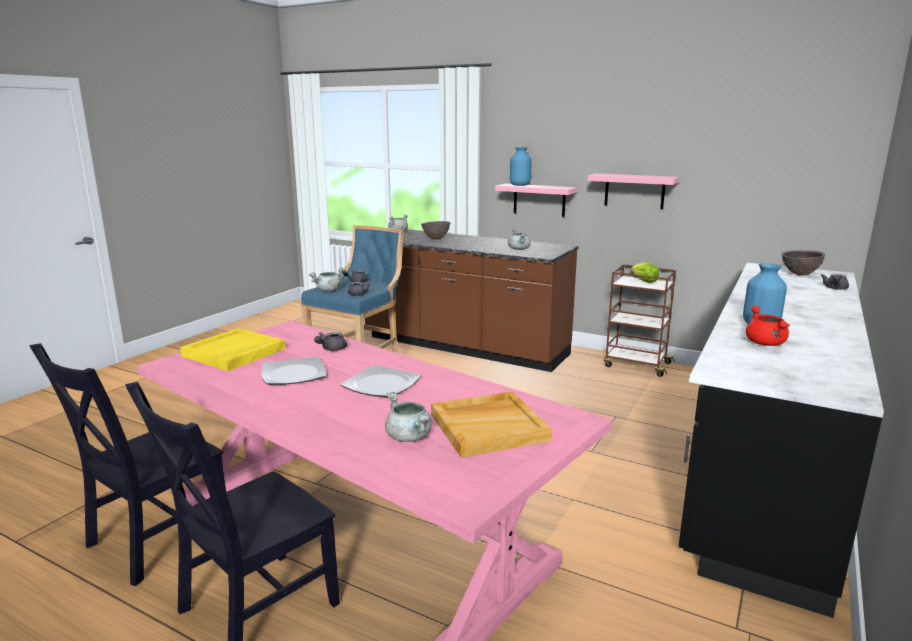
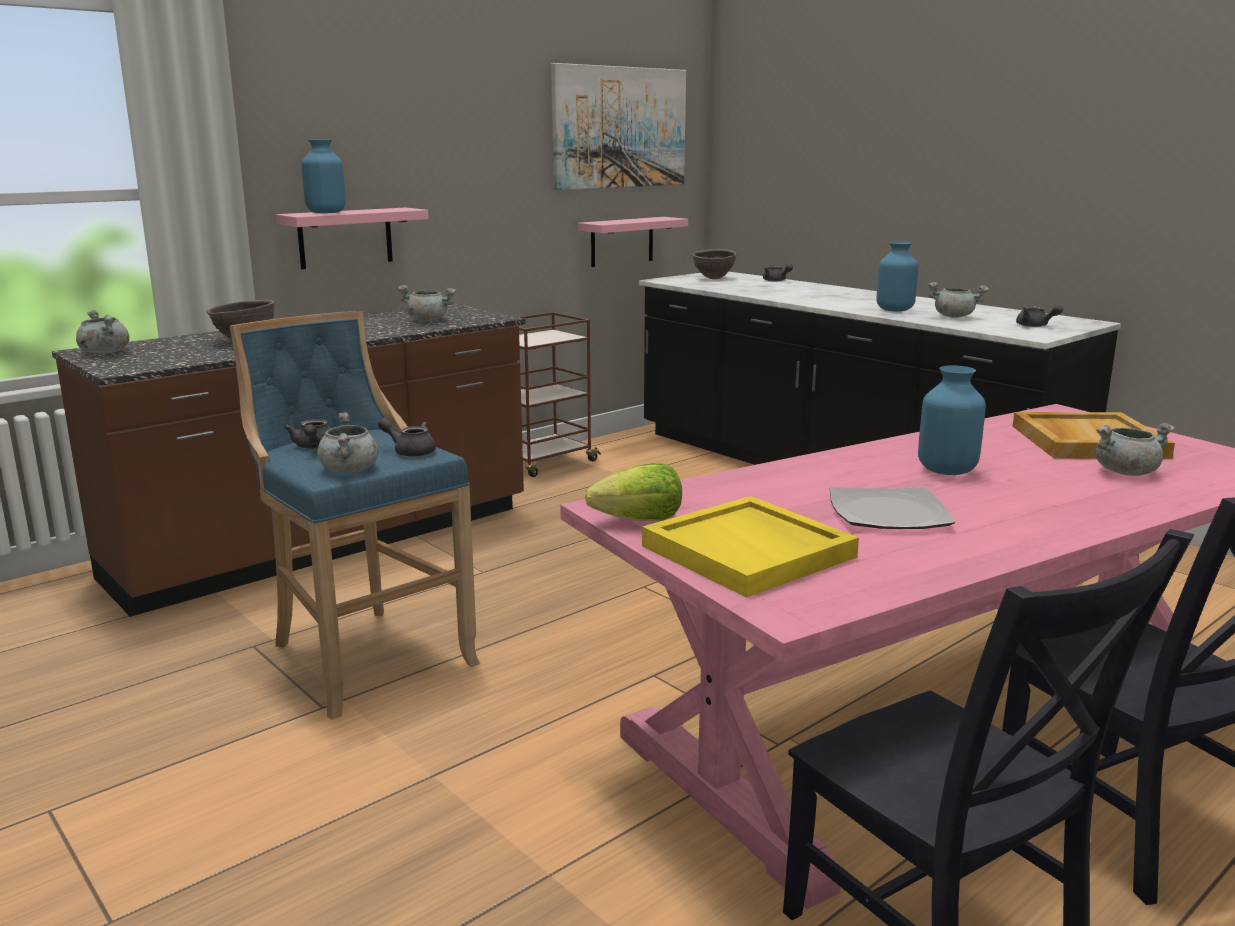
camera: 70 degrees left, 0 degrees up
grey teapot [314,332,347,351] -> grey teapot moved to [1016,305,1063,327]
plate [340,365,421,397] -> blue vase [918,365,986,475]
pink shelf [587,173,679,209] -> pink shelf moved to [578,217,688,267]
lettuce [631,263,659,283] -> lettuce moved to [585,463,682,520]
red cooking pot [746,306,790,346] -> grey cooking pot [928,282,989,318]
none -> picture [551,63,686,190]

